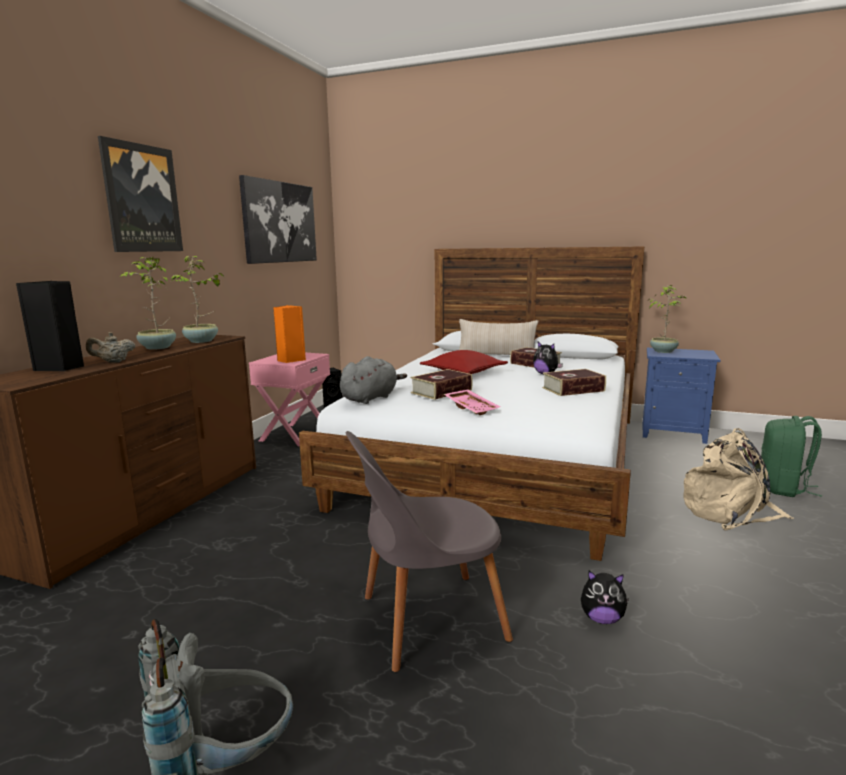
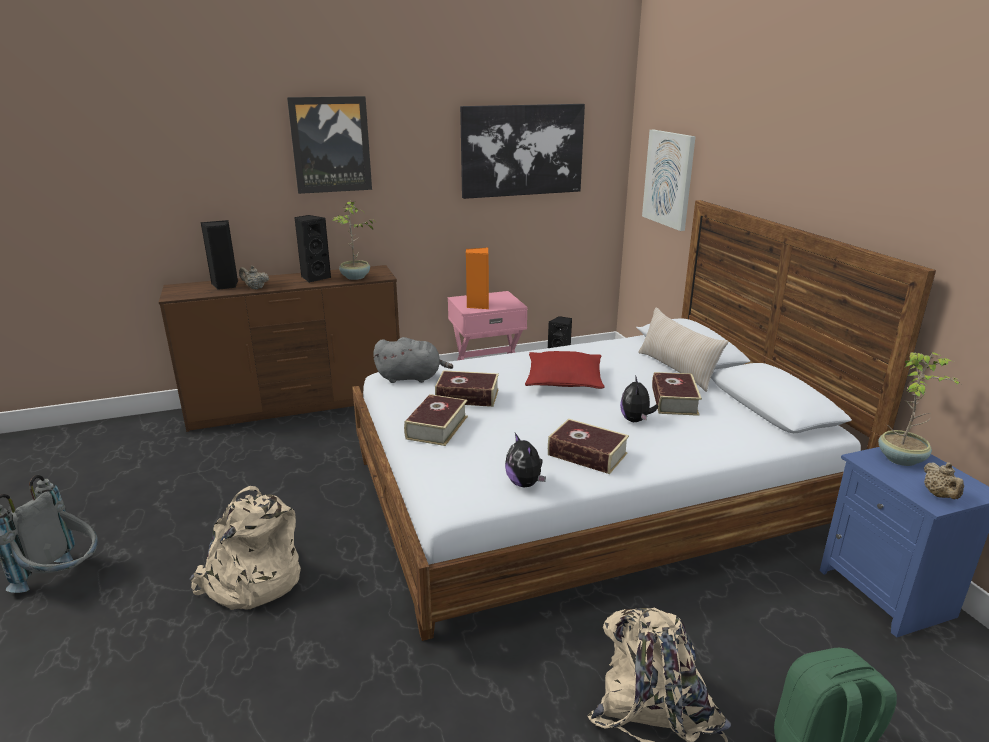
camera: 50 degrees right, 10 degrees up
potted plant [120,257,176,349] -> black speaker [294,215,331,282]
grey chair [346,431,513,672] -> beige backpack [189,486,301,610]
pink tray [444,389,500,415] -> book [404,394,468,446]
plush toy [581,571,629,624] -> plush toy moved to [505,433,546,487]
none -> picture [642,130,696,231]
none -> beige teapot [924,462,964,500]

